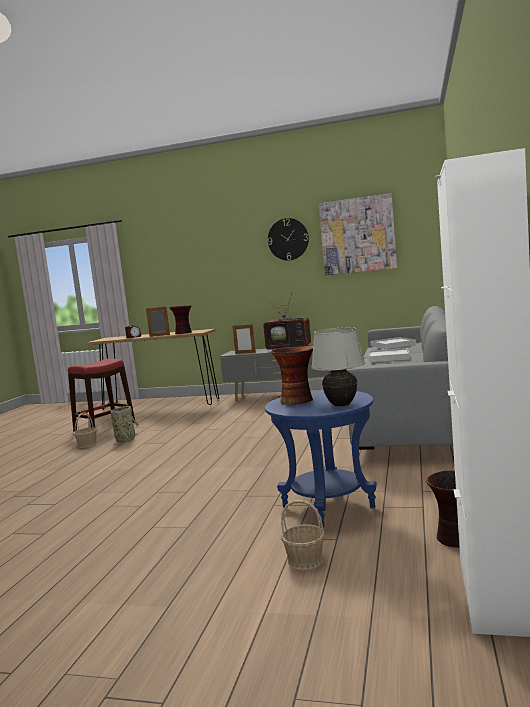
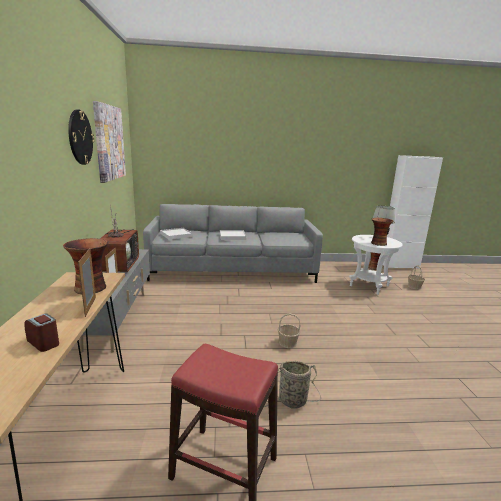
camera: 110 degrees left, 10 degrees up
basket [73,412,97,448] -> basket moved to [278,314,300,348]
blue side table [265,390,377,527] -> white side table [349,235,402,295]

